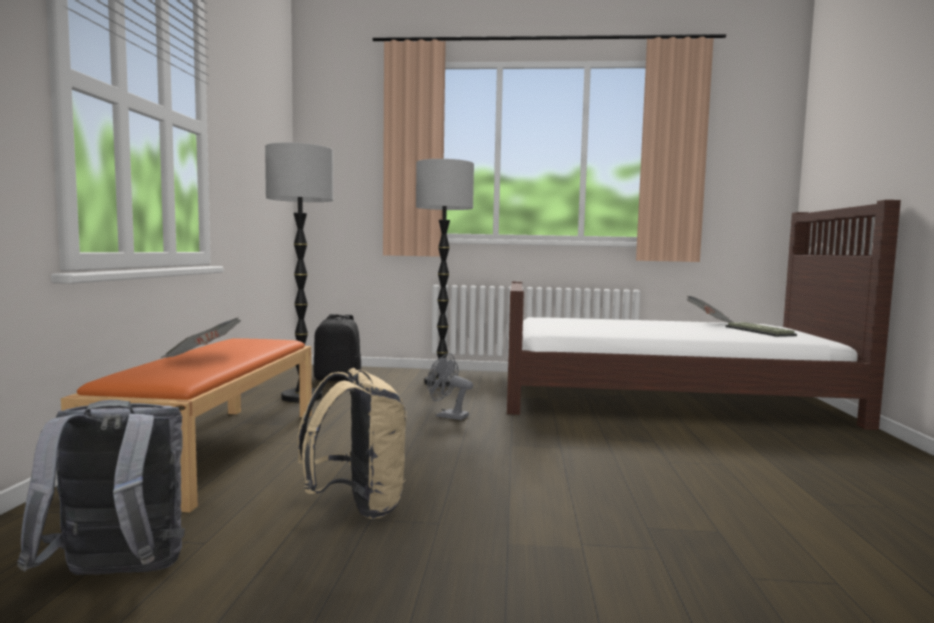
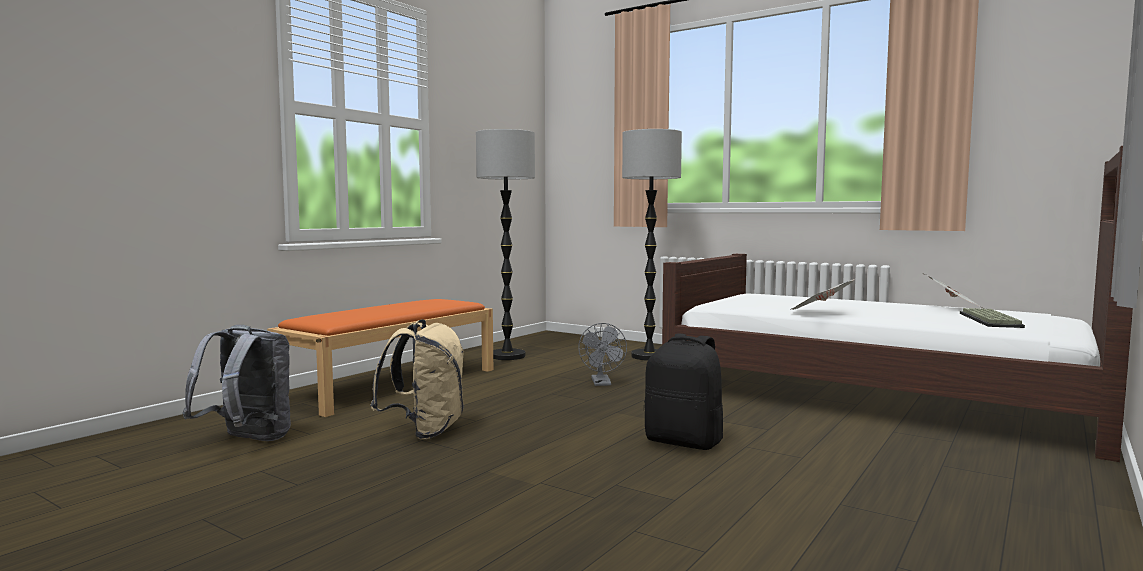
camera: 30 degrees right, 0 degrees up
newspaper [160,317,241,358] -> newspaper moved to [790,279,854,310]
black backpack [313,314,361,381] -> black backpack moved to [645,333,723,450]
grey fan [427,353,473,420] -> grey fan turned 150 degrees counterclockwise [578,323,627,386]

